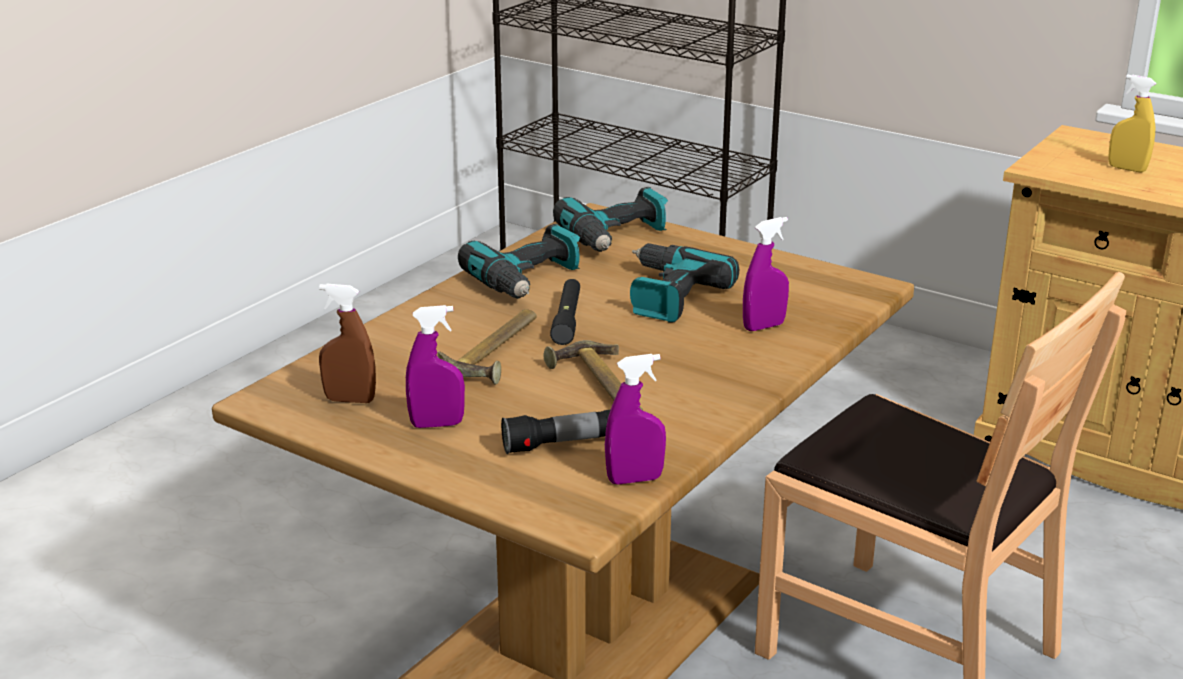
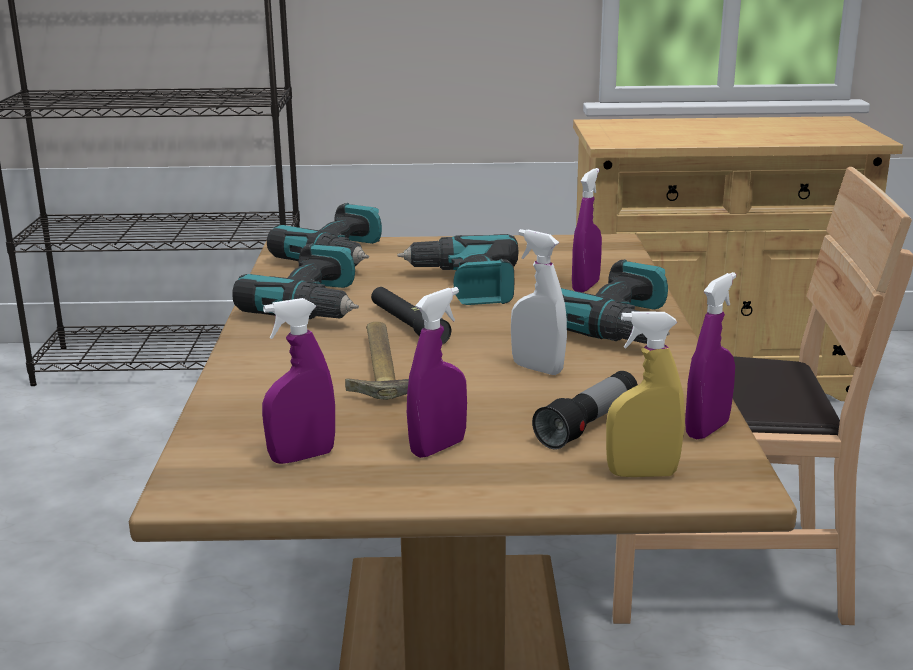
camera: 35 degrees left, 5 degrees down
brown spray bottle [319,284,376,403] -> purple spray bottle [262,298,335,464]
hammer [544,340,643,411] -> white spray bottle [511,229,567,375]
yellow spray bottle [1109,74,1156,173] -> yellow spray bottle moved to [606,311,685,477]
none -> power drill [561,259,670,344]

